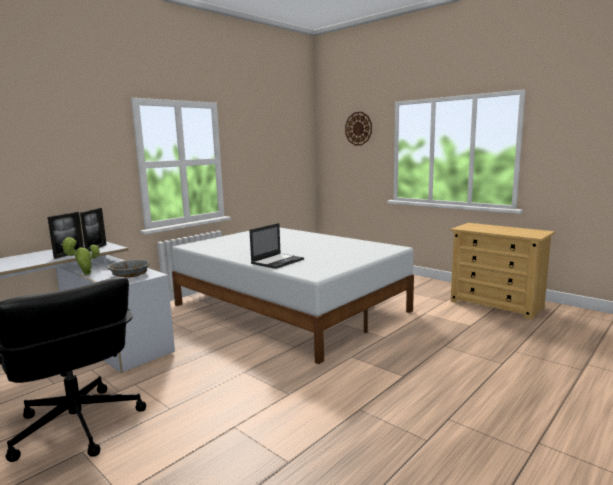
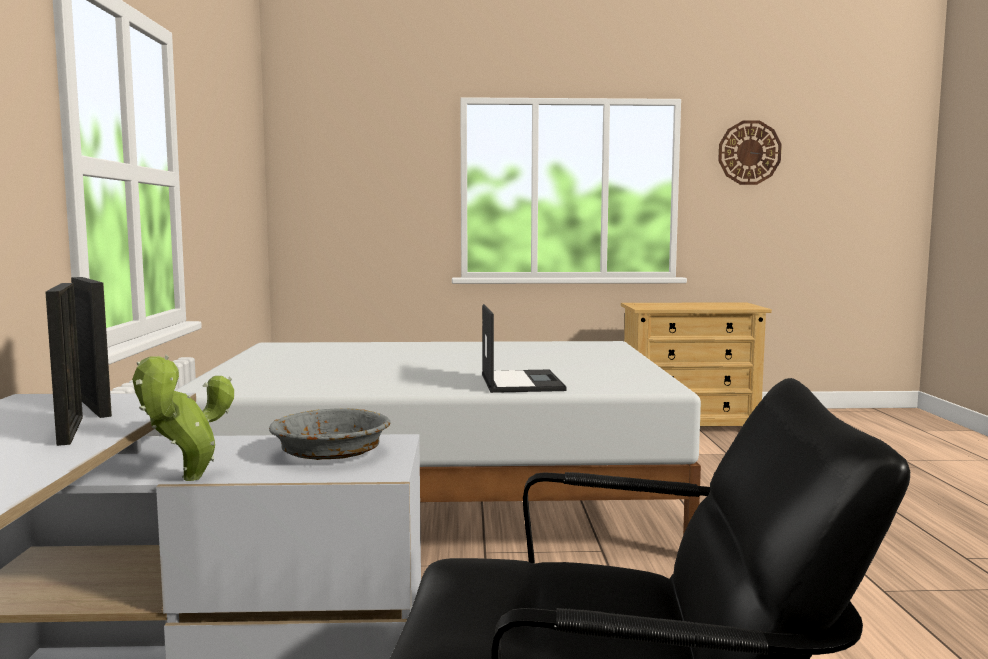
camera: 45 degrees left, 5 degrees down
wall clock [345,112,372,146] -> wall clock moved to [718,120,782,185]

